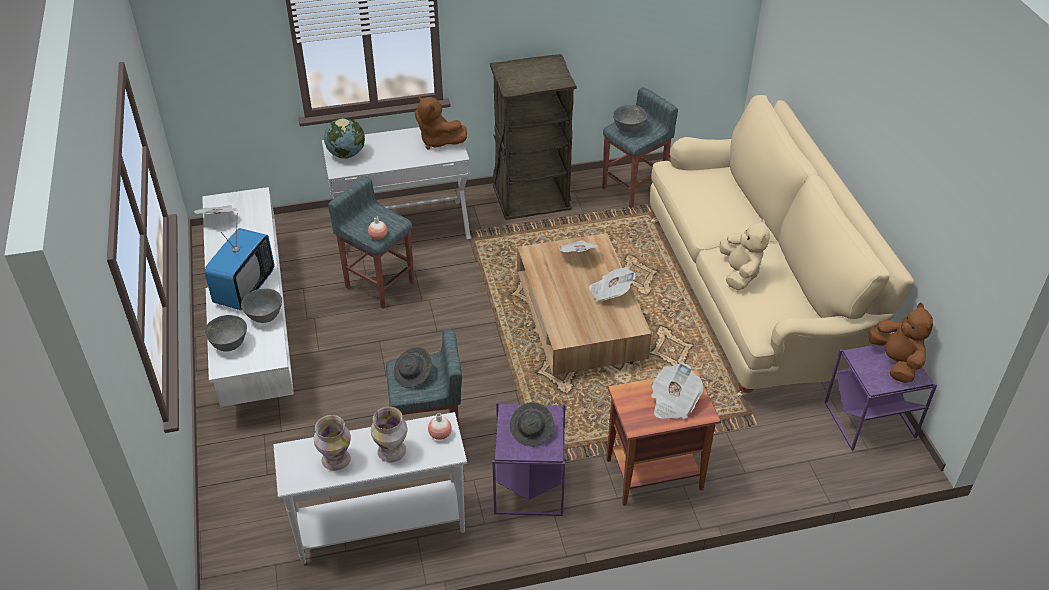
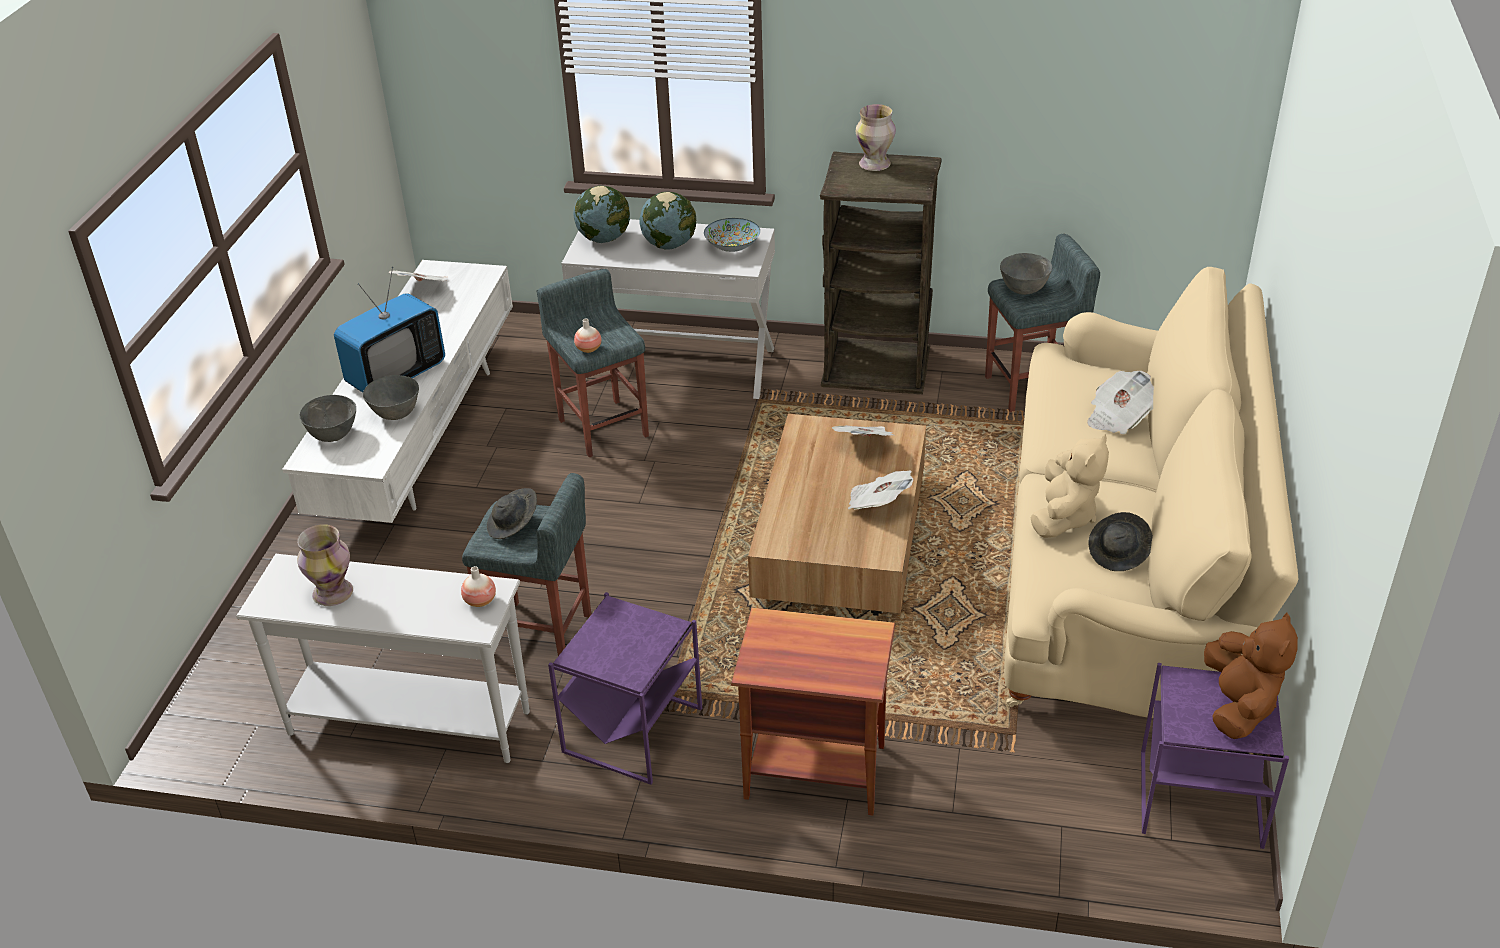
camera: 25 degrees right, 5 degrees down
vase [371,407,407,462] -> vase moved to [856,104,896,171]
brown plush toy [415,96,467,149] -> bowl [704,218,760,252]
grey hat [510,402,554,447] -> grey hat moved to [1088,512,1153,571]
newspaper [651,363,703,419] -> newspaper moved to [1087,371,1154,434]
none -> globe [640,192,696,250]

